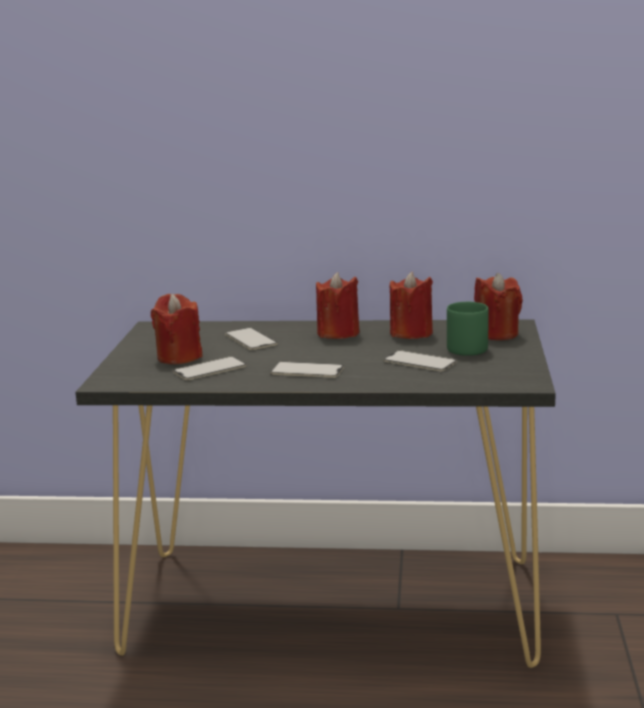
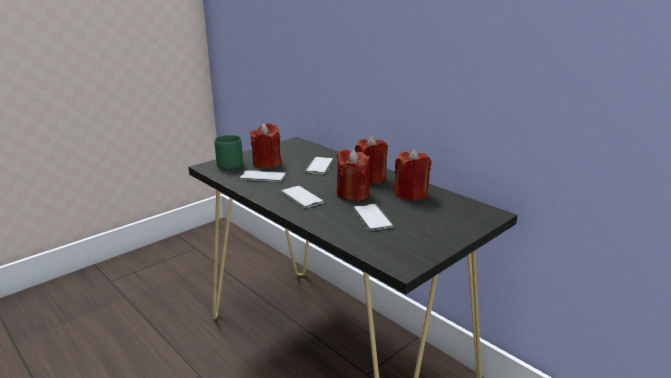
camera: 40 degrees right, 5 degrees up
green mug [447,302,489,356] -> green mug moved to [214,135,243,170]
red candle [474,273,523,340] -> red candle moved to [337,149,370,201]

